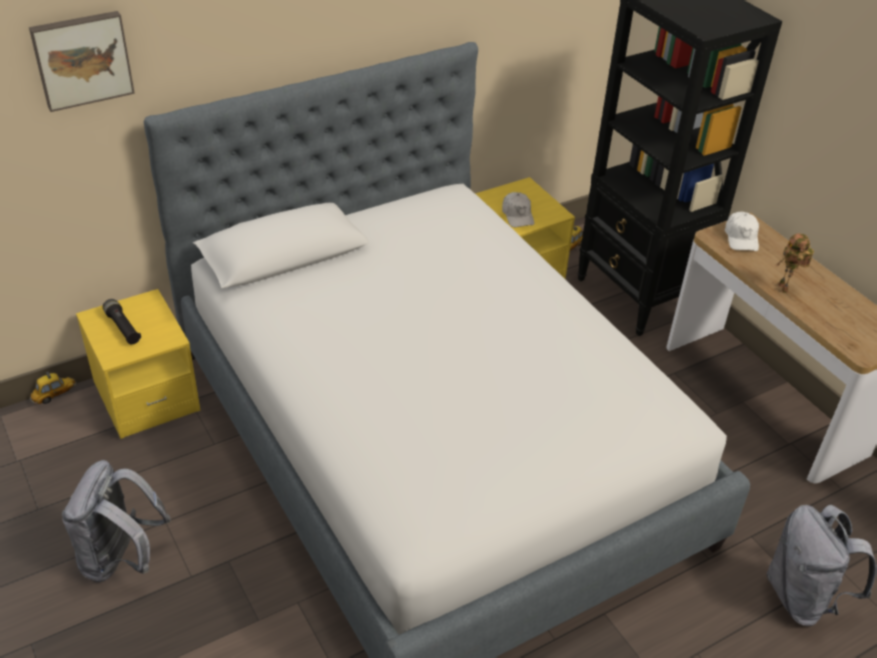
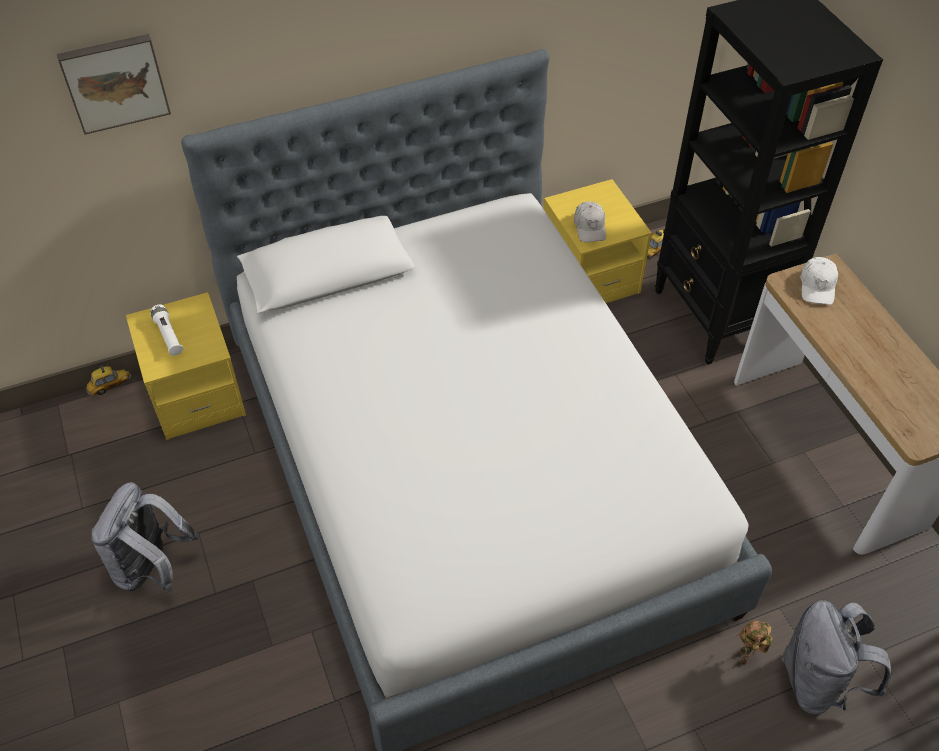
camera: 10 degrees right, 10 degrees up
black flashlight [103,299,141,344] -> white flashlight [150,304,184,356]
toy robot [775,233,814,293] -> toy robot moved to [735,621,773,664]

